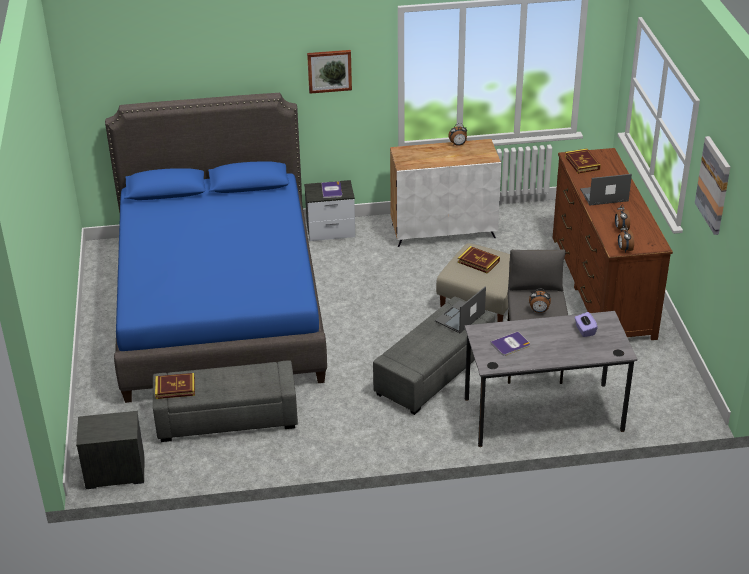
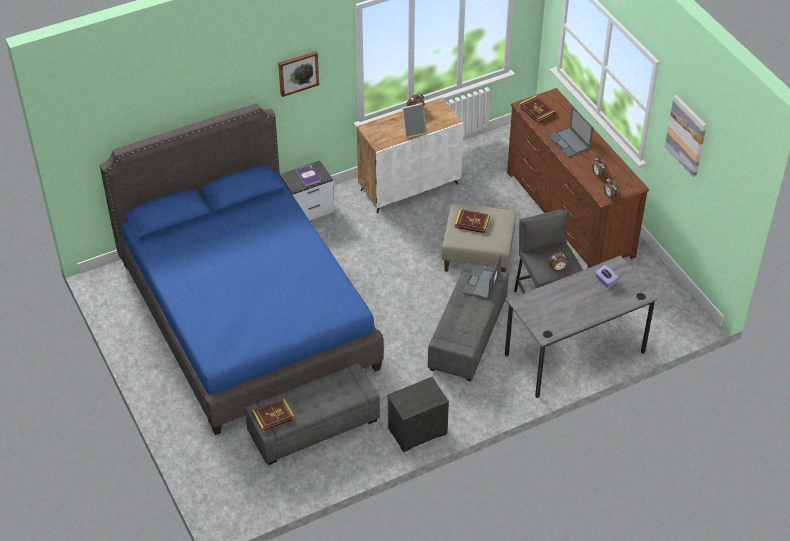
camera: 20 degrees left, 10 degrees up
nightstand [76,411,144,489] -> nightstand moved to [387,377,449,452]
book [490,332,530,356] -> none
laptop [580,174,632,206] -> laptop turned 90 degrees counterclockwise [548,107,593,158]
none -> picture frame [402,103,426,138]

